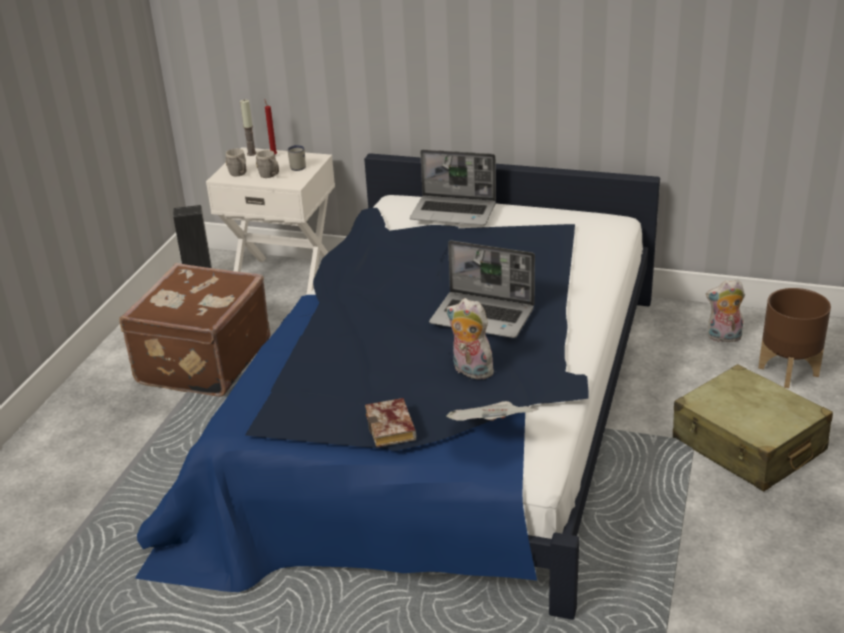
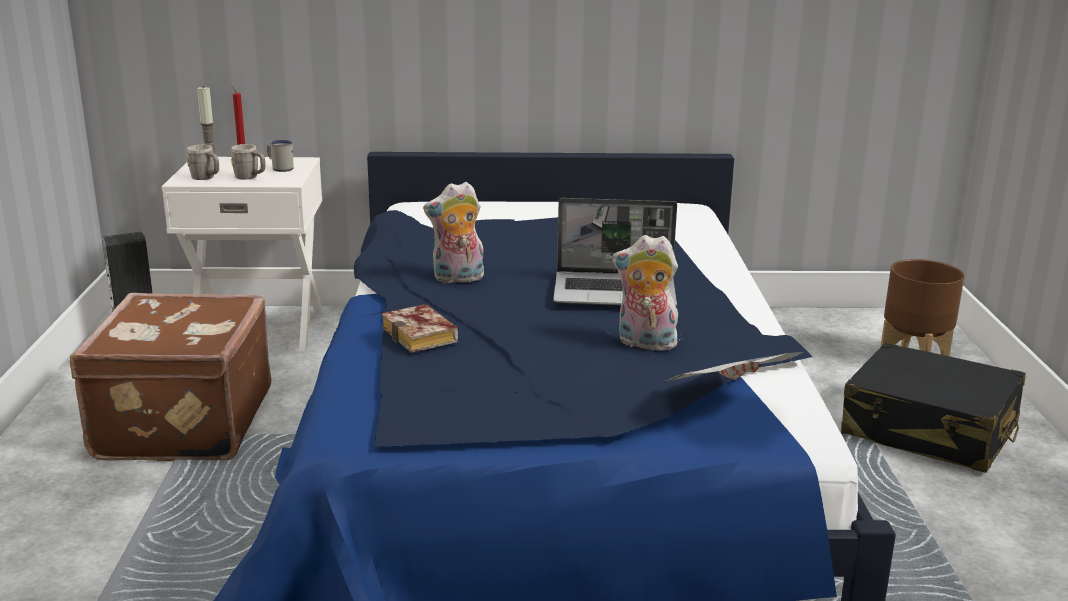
camera: 20 degrees left, 10 degrees down
book [365,398,416,448] -> book moved to [381,304,458,353]
laptop [410,150,496,225] -> none
beige suitcase [673,364,833,492] -> black suitcase [841,343,1026,473]
plush toy [706,280,745,342] -> plush toy moved to [423,182,484,283]

